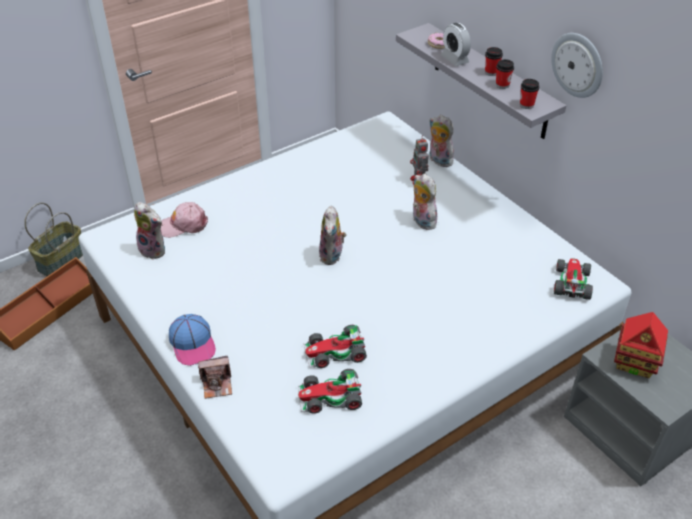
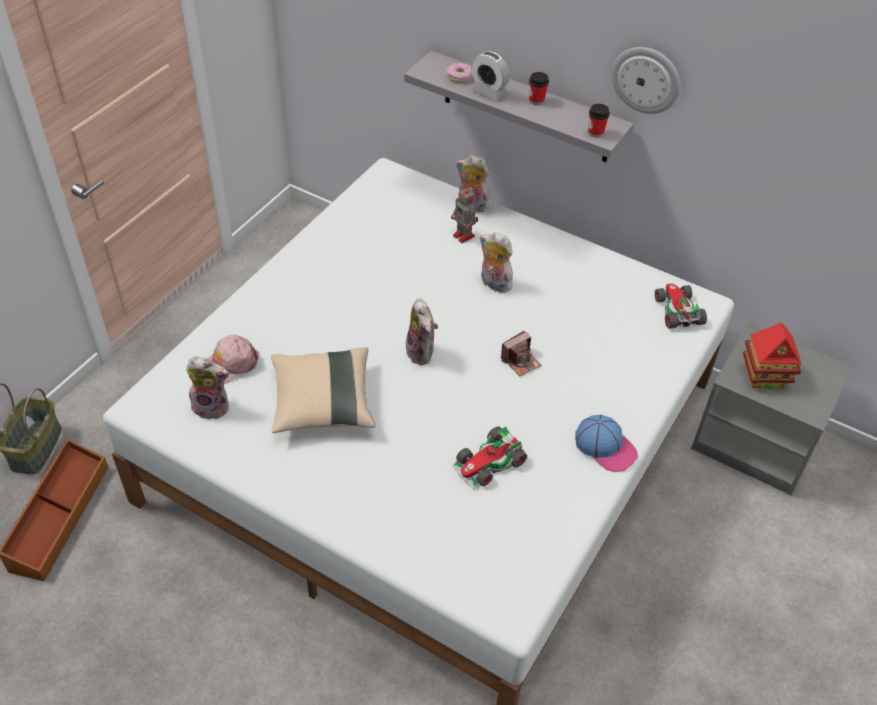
camera: 25 degrees left, 5 degrees up
cap [169,314,216,366] -> cap moved to [575,415,638,472]
camera [198,356,232,399] -> camera moved to [501,331,541,376]
toy car [298,369,362,414] -> none
cup [496,59,514,89] -> none
none -> beige pillow [271,347,376,433]

